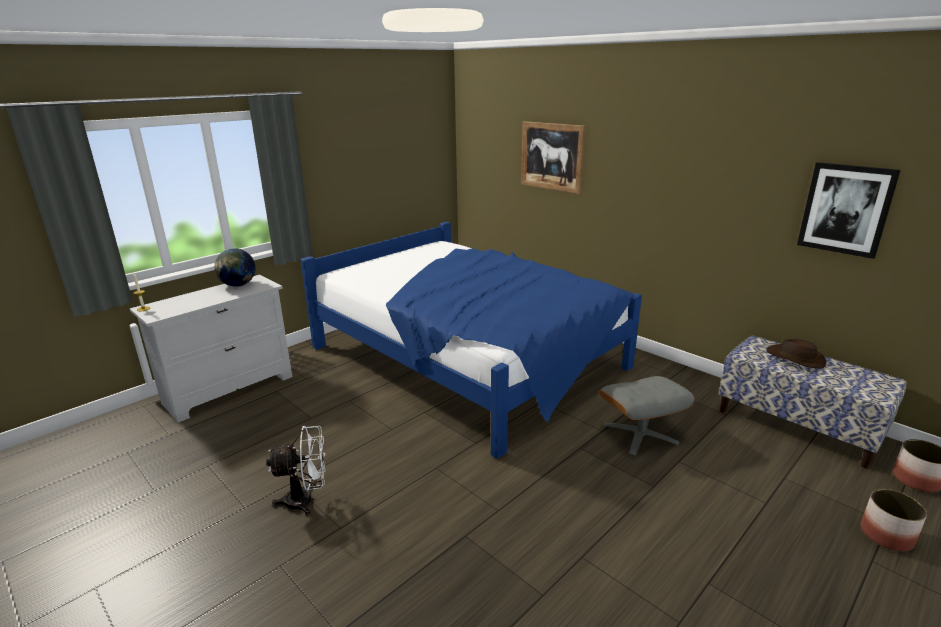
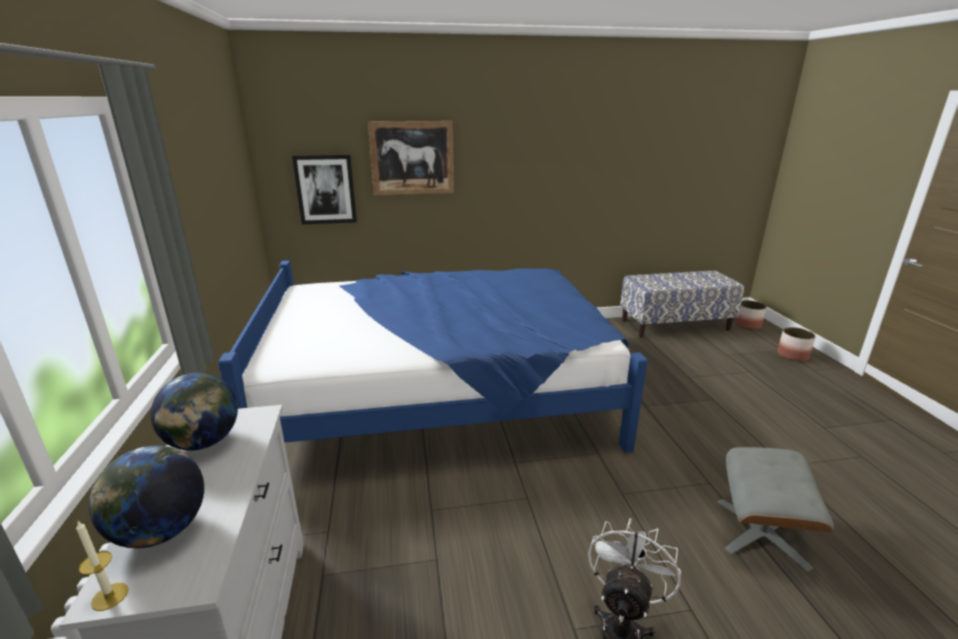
camera: 55 degrees left, 0 degrees up
grey ottoman [599,376,694,455] -> grey ottoman moved to [717,447,834,572]
brown hat [766,339,826,369] -> none
picture [797,162,901,259] -> picture moved to [292,154,357,224]
none -> globe [89,445,204,548]

